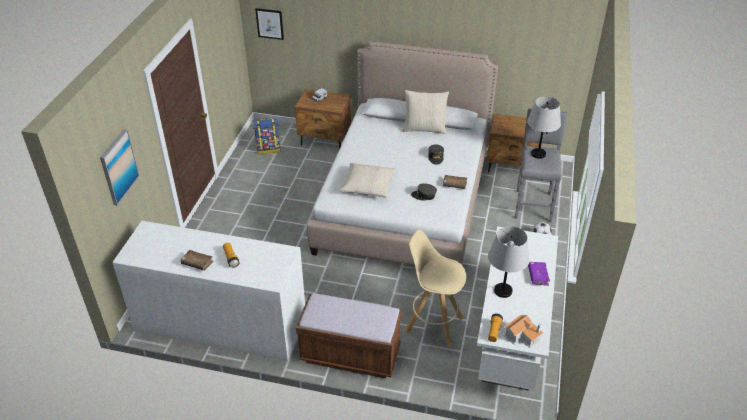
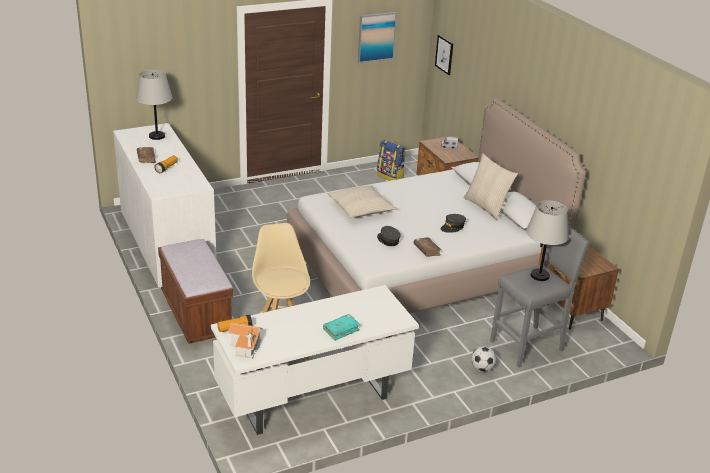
camera: 50 degrees right, 10 degrees down
picture [100,129,139,206] -> picture moved to [358,12,397,63]
grey table lamp [488,226,530,298] -> grey table lamp moved to [136,70,172,140]
purple book [528,262,550,286] -> turquoise book [323,314,360,341]

